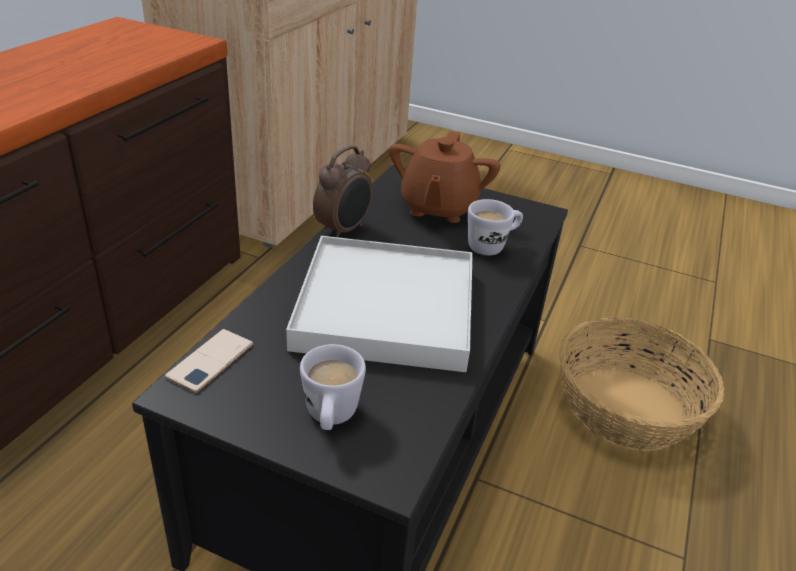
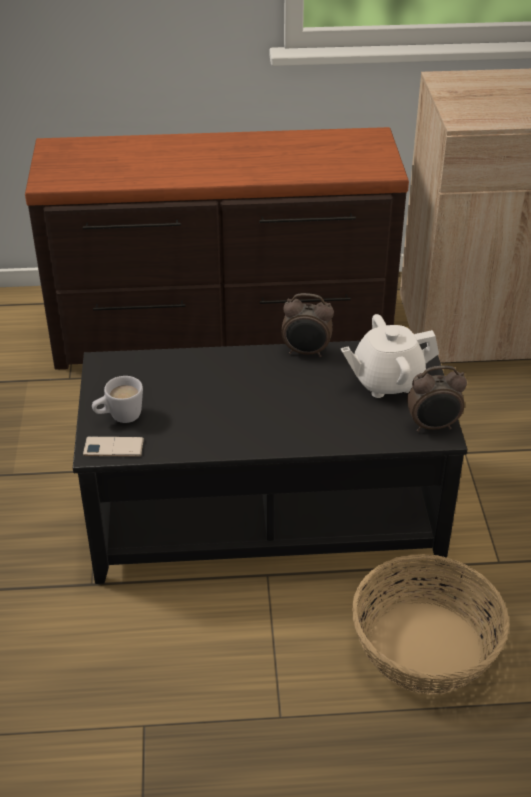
camera: 65 degrees right, 5 degrees up
phone [165,329,254,393] -> phone moved to [83,437,144,457]
white tray [286,236,473,372] -> none
brown teapot [389,131,501,223] -> white teapot [341,314,439,398]
white mug [468,199,523,255] -> none
none -> alarm clock [407,365,467,432]

